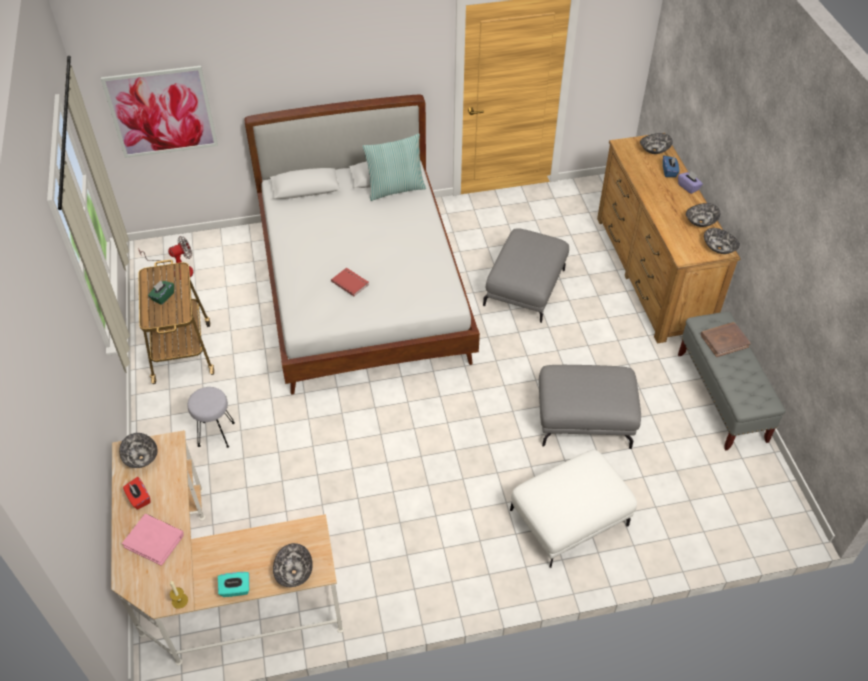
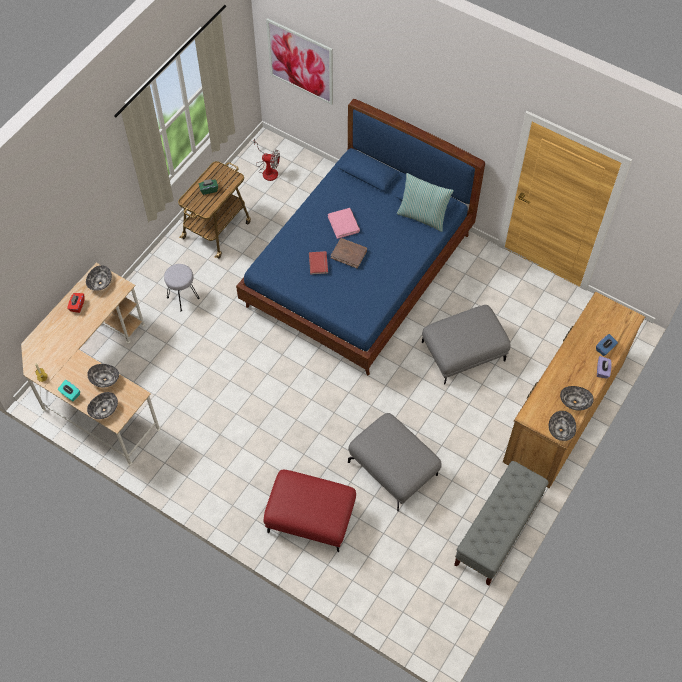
camera: 45 degrees right, 10 degrees up
pink book [122,514,184,566] -> pink book moved to [328,208,360,239]
white bed [244,94,480,395] -> blue bed [236,99,485,376]
white ottoman [510,450,637,568] -> red ottoman [264,470,356,552]
bowl [640,133,673,154] -> bowl moved to [87,364,119,388]
brown book [701,322,751,357] -> brown book moved to [331,238,367,268]

